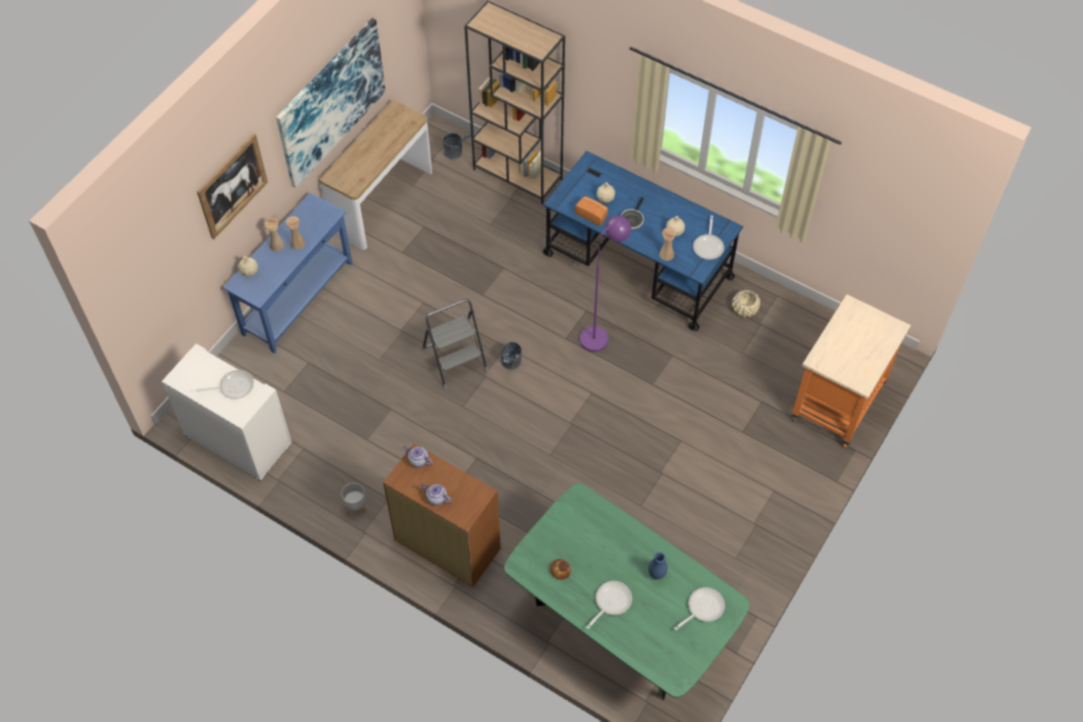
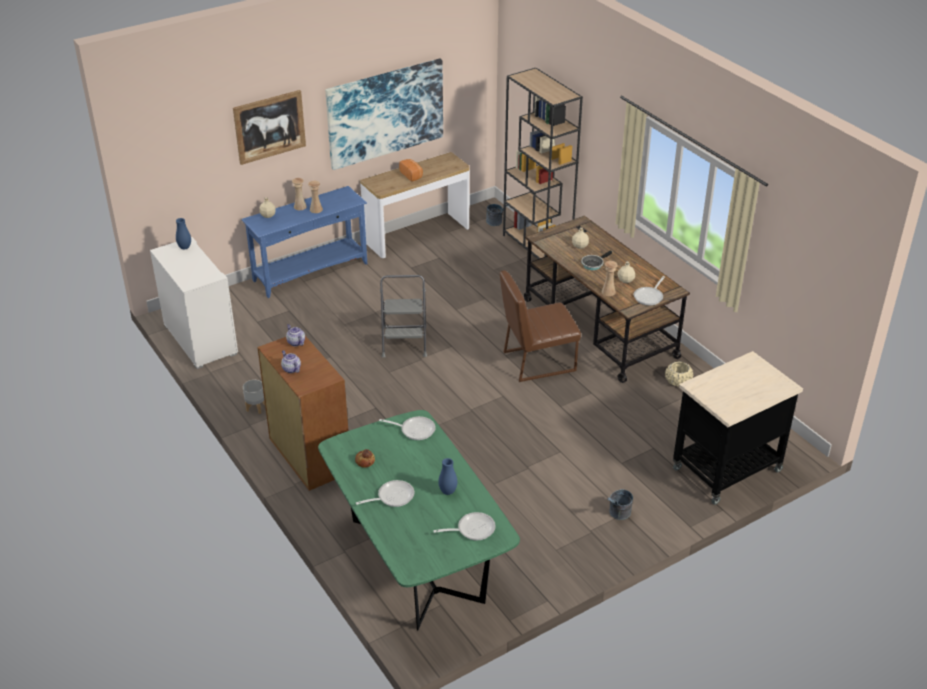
camera: 25 degrees right, 20 degrees down
frying pan [196,370,254,399] -> frying pan moved to [379,416,436,440]
grey bucket [501,342,522,370] -> grey bucket moved to [607,489,633,520]
blue desk [543,151,743,331] -> brown desk [524,216,690,383]
bread [575,196,608,226] -> bread moved to [399,159,423,182]
purple floor lamp [580,216,631,352] -> brown chair [500,270,581,382]
orange cart [791,294,911,448] -> black cart [673,351,803,505]
none -> blue vase [176,218,191,250]

